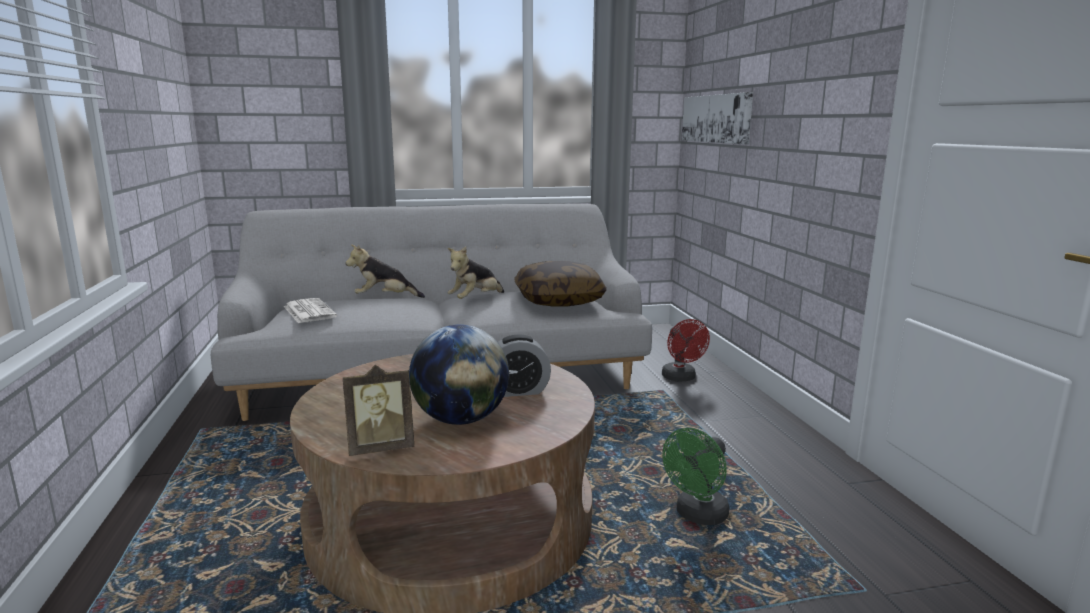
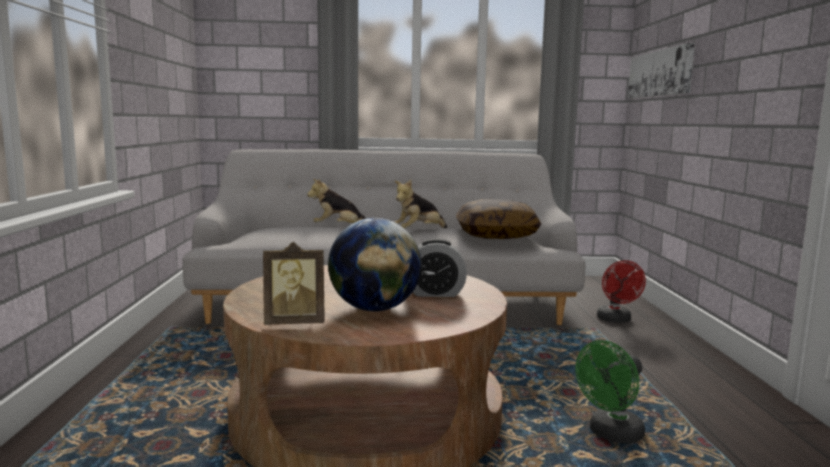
camera: 10 degrees right, 5 degrees down
newspaper [284,298,337,323] -> none

